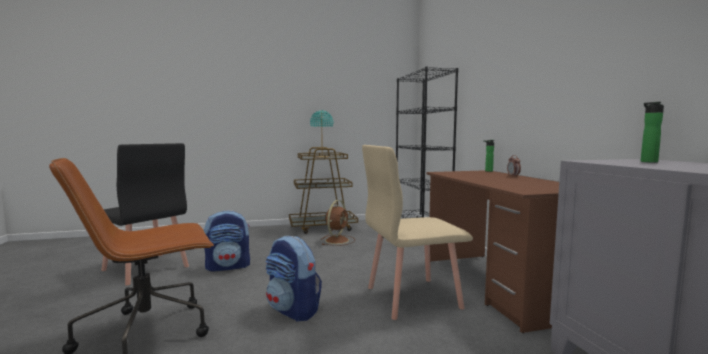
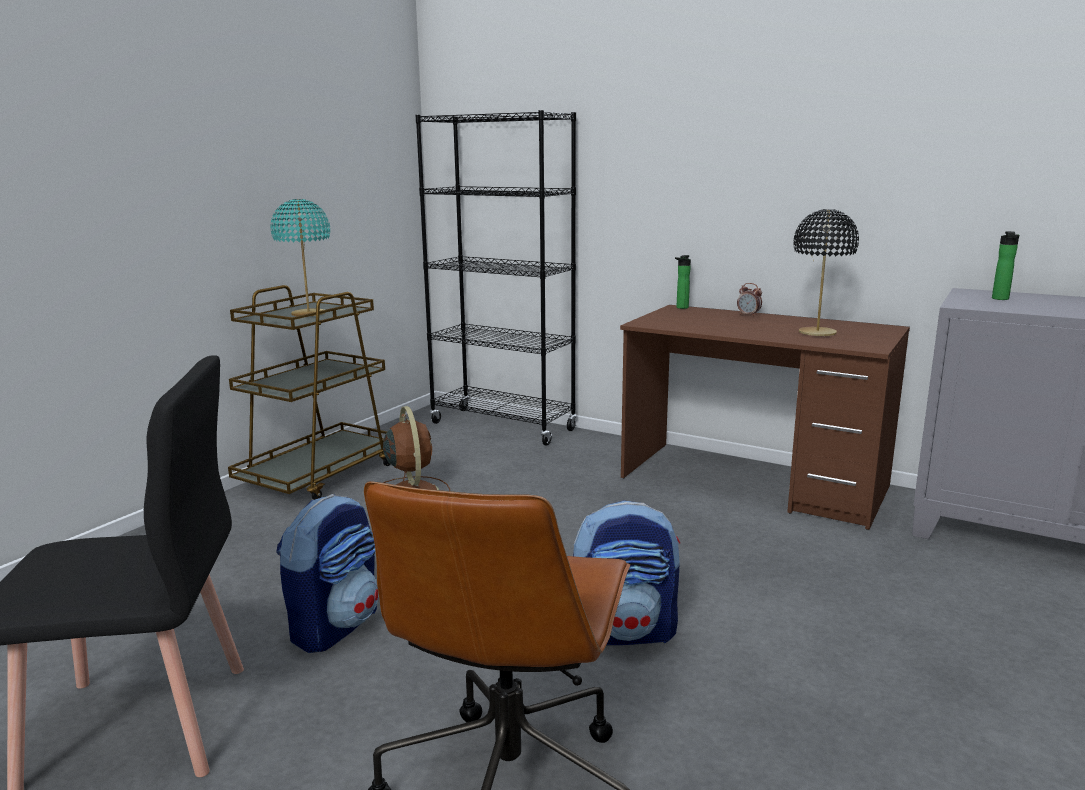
camera: 45 degrees left, 10 degrees up
beige chair [362,145,473,320] -> none
none -> black table lamp [793,209,859,336]

